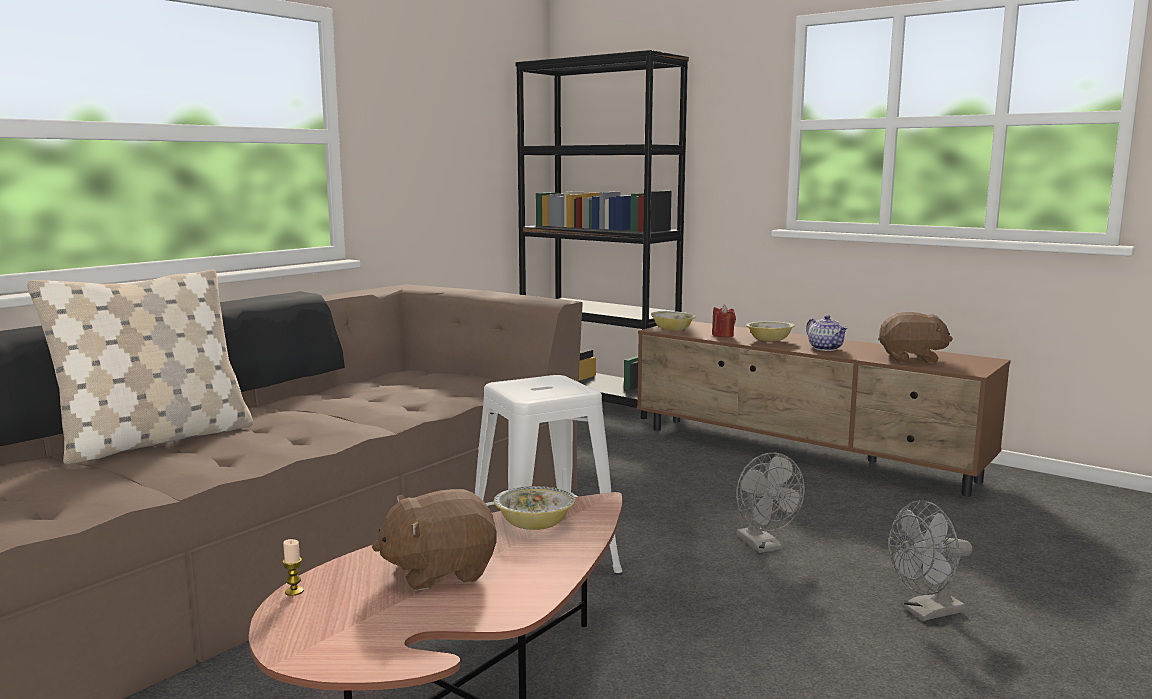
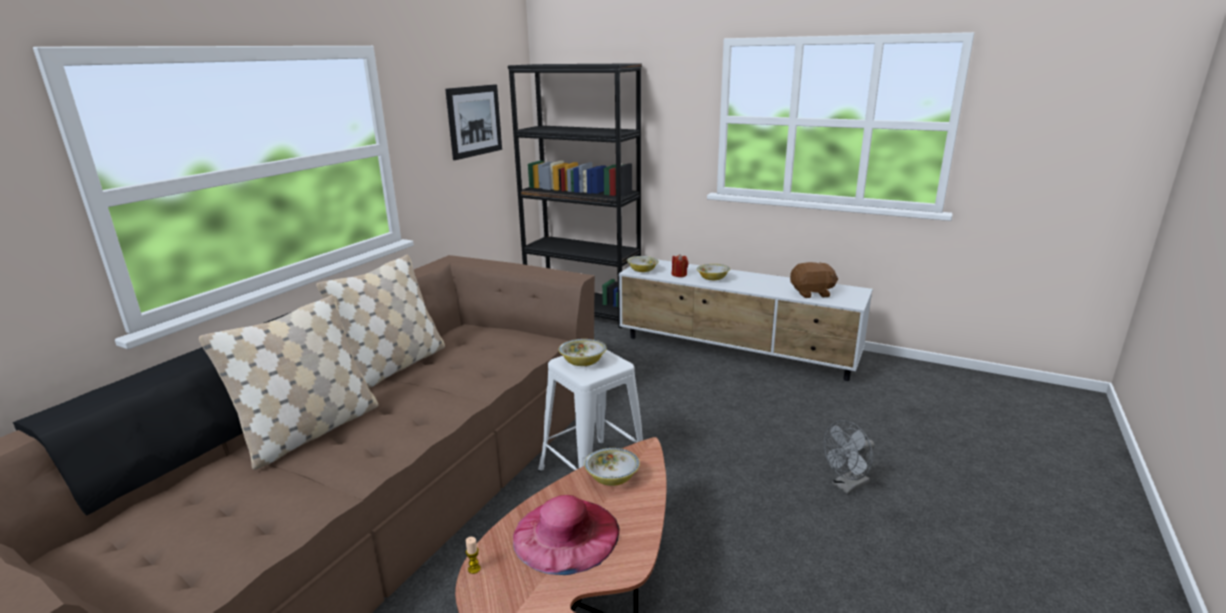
camera: 10 degrees left, 10 degrees up
brown plush toy [372,489,497,591] -> pink hat [513,495,620,575]
brown tv stand [637,321,1011,497] -> white tv stand [619,260,873,381]
grey fan [736,453,805,553] -> none
teapot [806,315,848,351] -> none
none -> beige pillow [316,254,445,388]
none -> picture [445,84,502,160]
none -> bowl [559,339,607,366]

